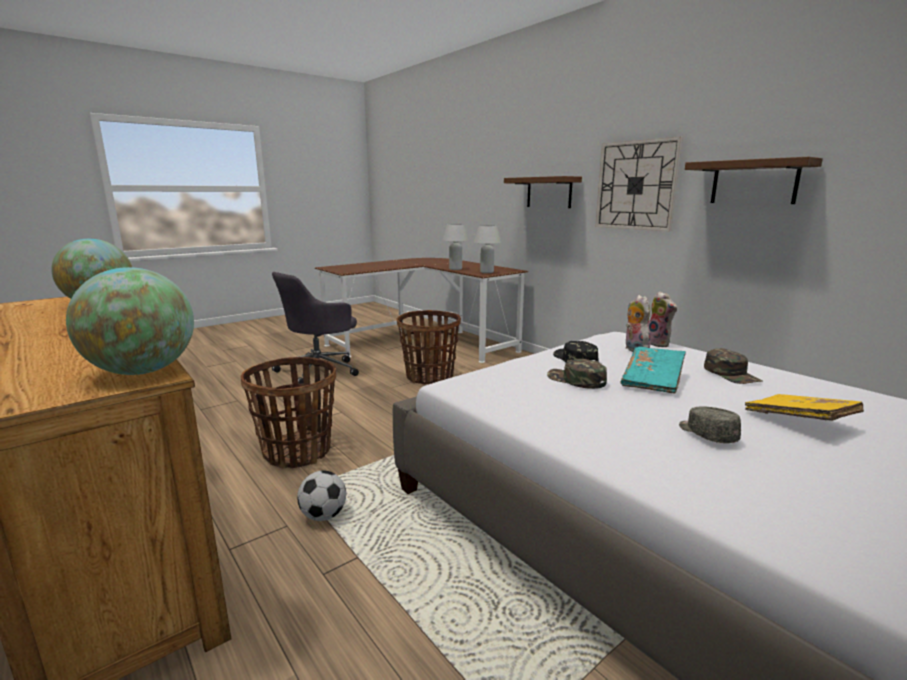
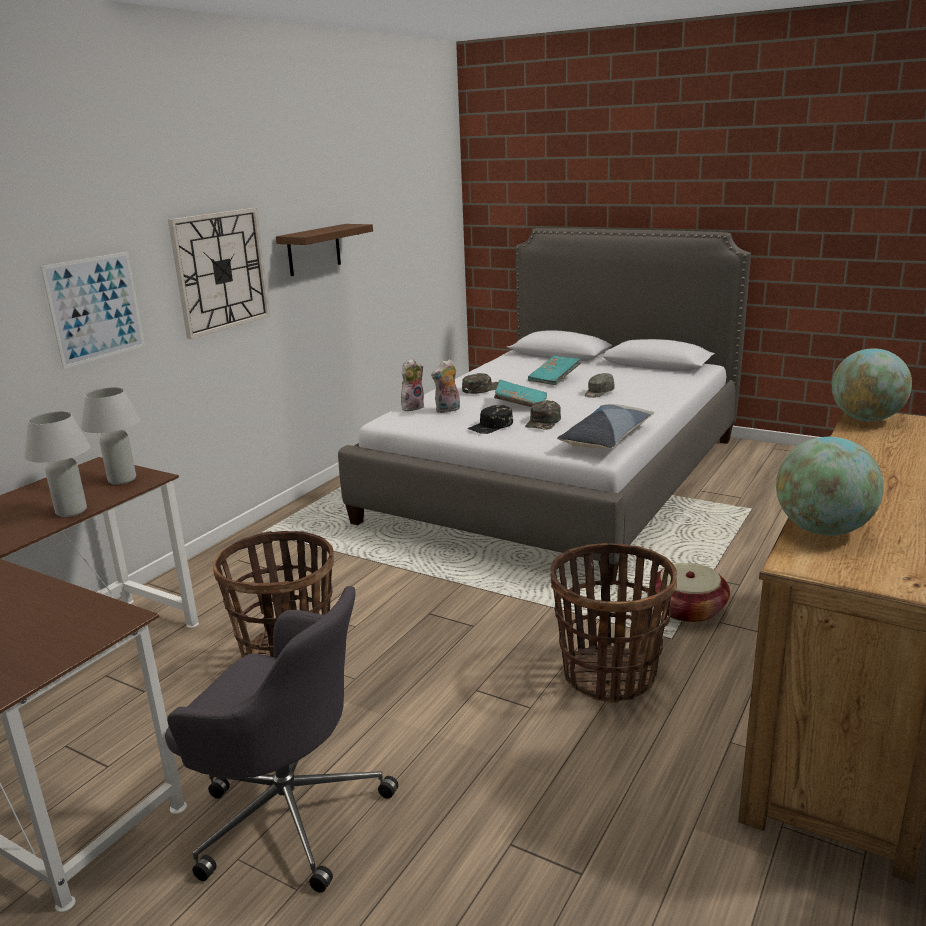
camera: 110 degrees left, 5 degrees up
football [297,471,346,521] -> basket [655,563,730,623]
brown shelf [504,176,582,208] -> picture [40,252,145,369]
yellow book [745,394,864,421] -> turquoise book [528,356,581,385]
none -> pillow [557,404,654,449]

